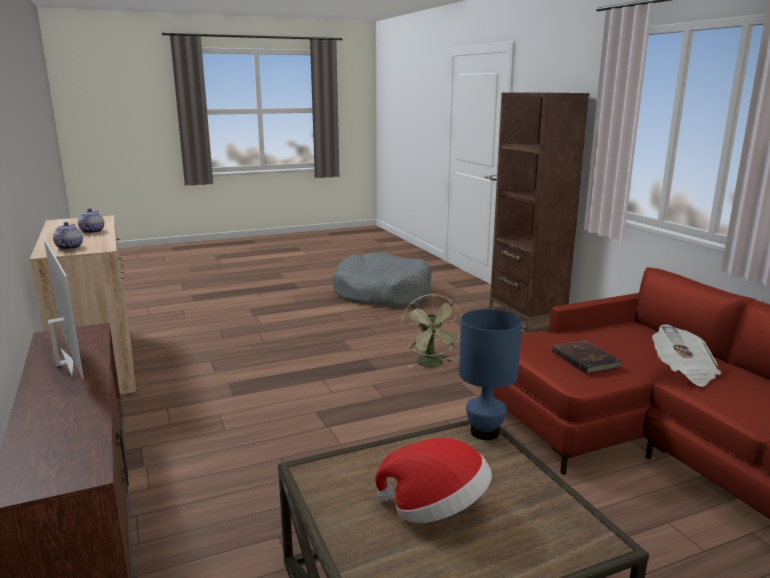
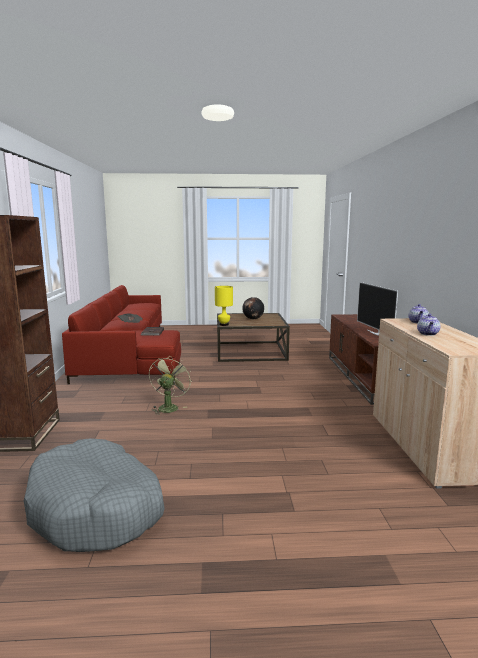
camera: 160 degrees left, 5 degrees down
hat [375,438,492,523] -> globe [242,297,264,319]
blue table lamp [459,309,522,440] -> yellow table lamp [215,286,233,326]

